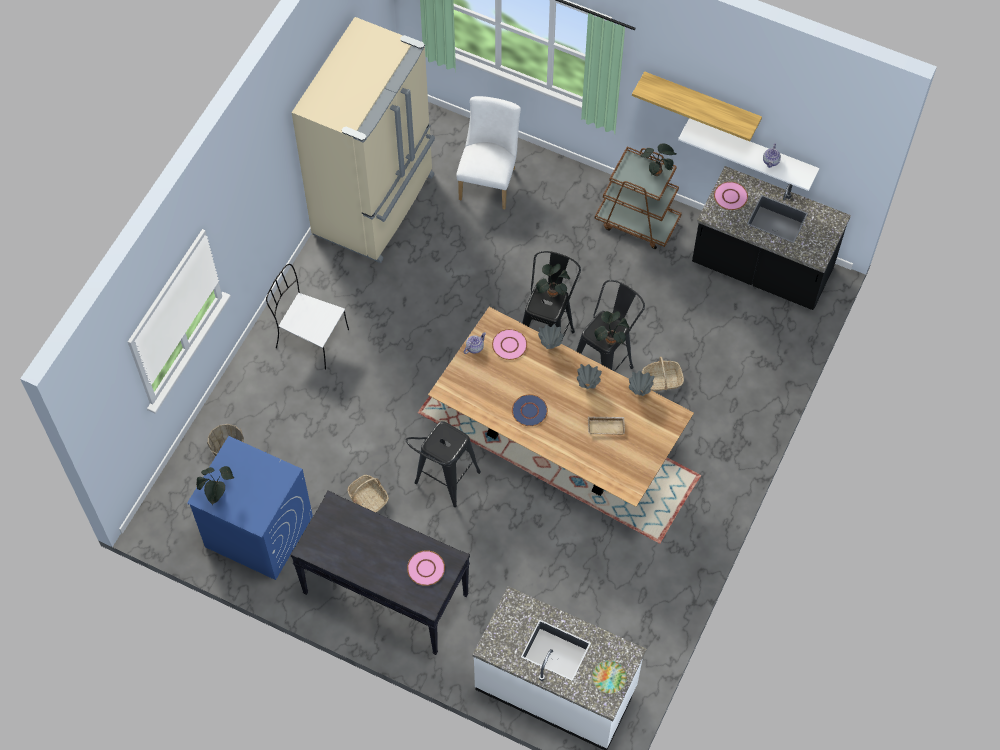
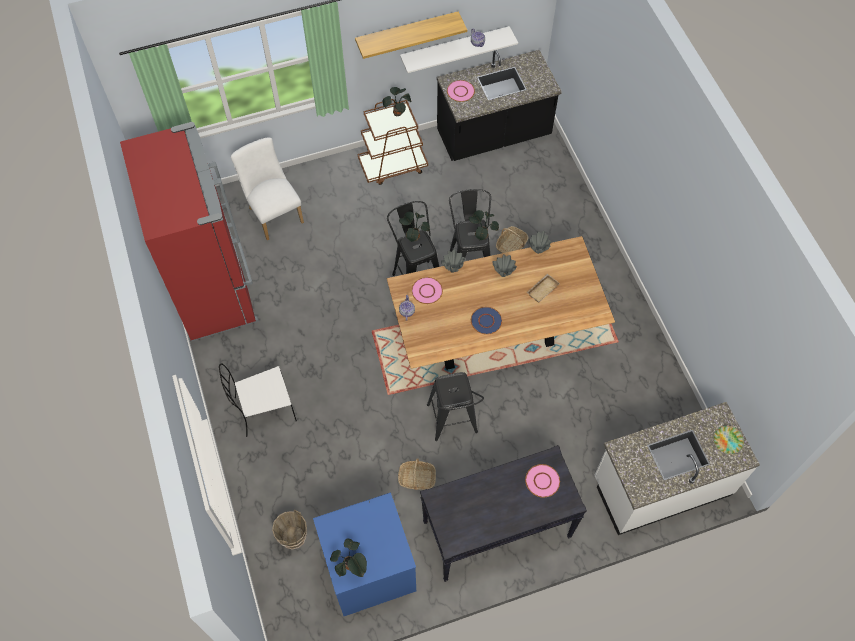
camera: 45 degrees left, 0 degrees up
beige fridge [292,17,435,263] -> red fridge [120,122,259,341]

